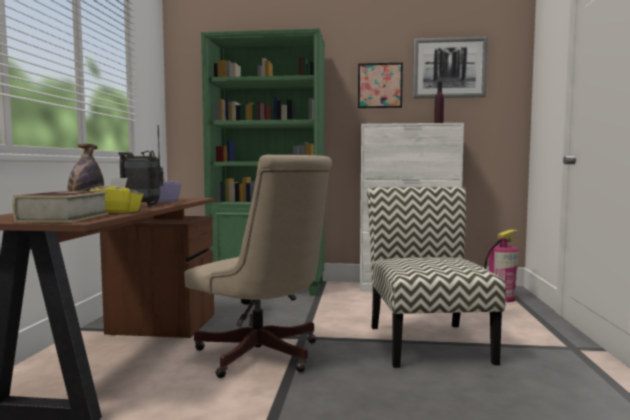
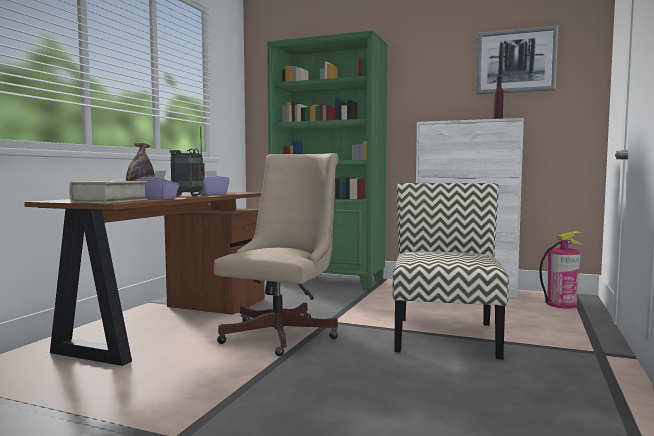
camera: 15 degrees right, 0 degrees up
yellow tissue box [90,178,143,213] -> purple tissue box [137,170,179,199]
beige office chair [184,155,332,378] -> beige office chair turned 120 degrees counterclockwise [214,153,338,356]
picture [358,63,403,108] -> none

